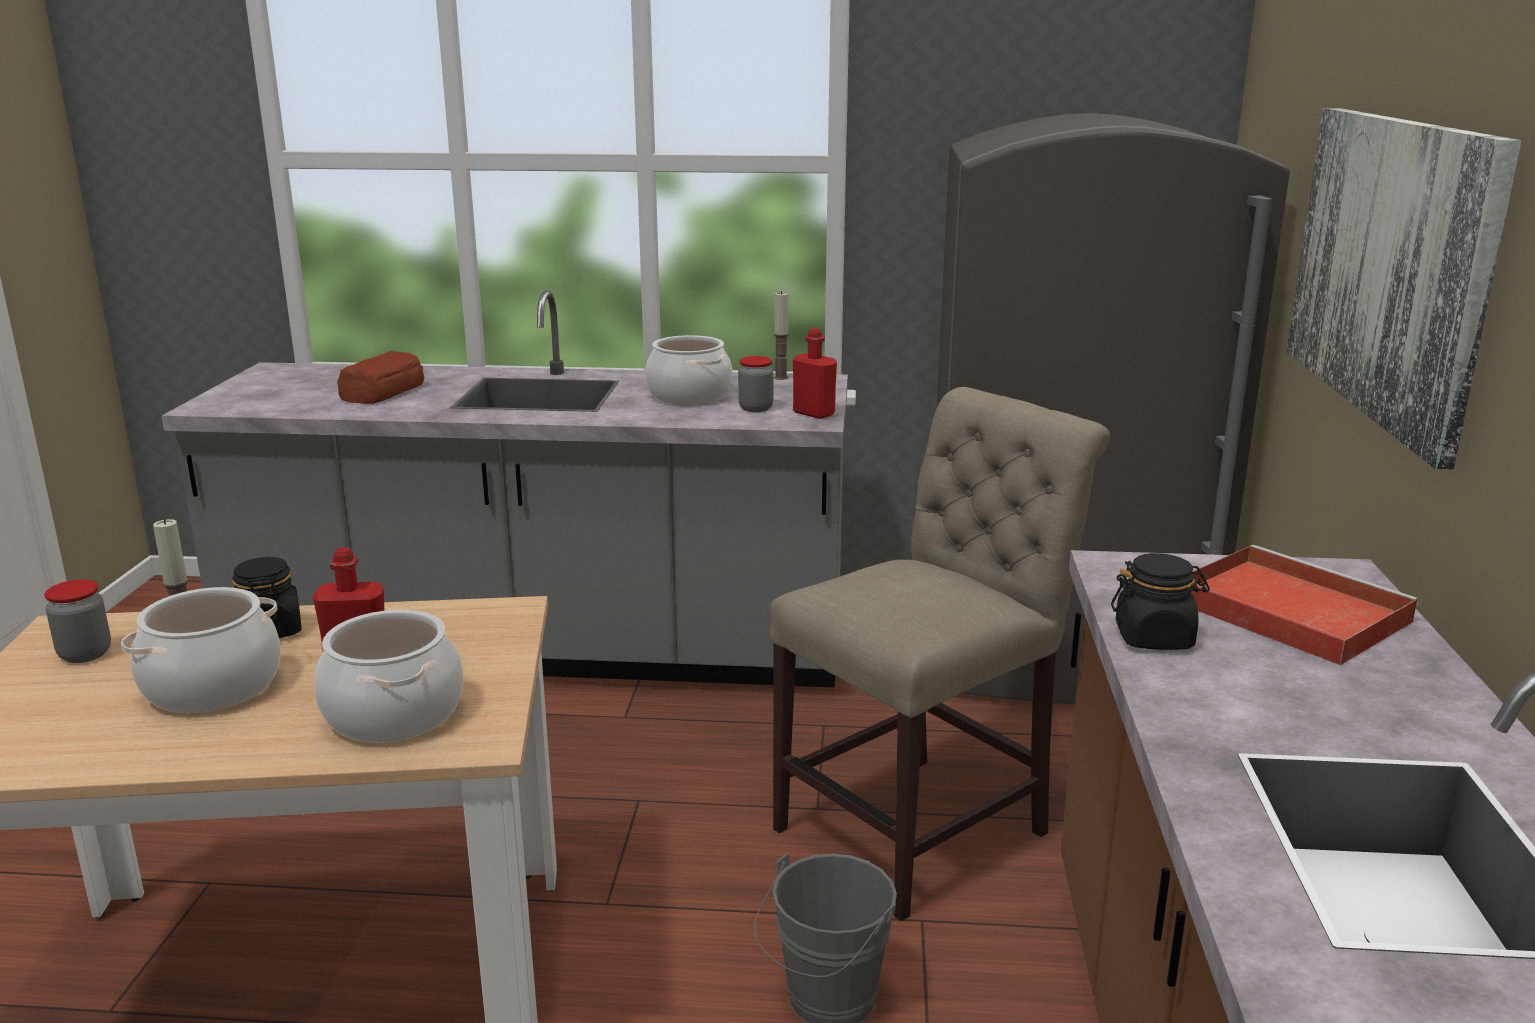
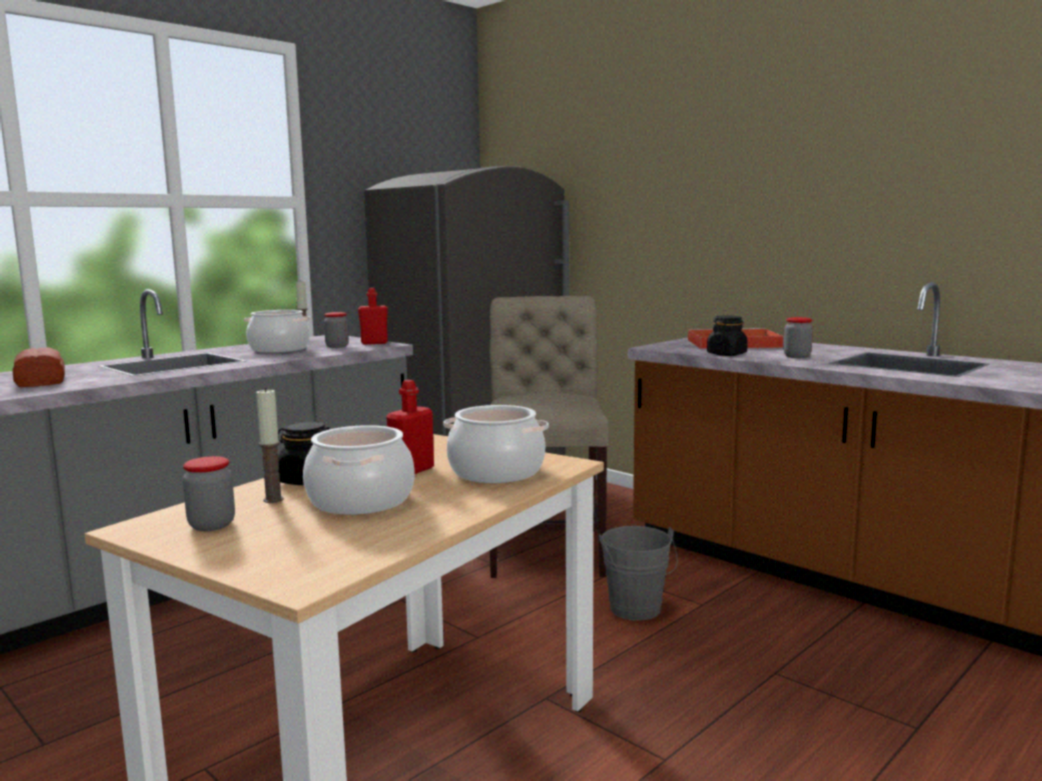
camera: 50 degrees left, 10 degrees down
picture [1286,108,1522,469] -> none
none -> jar [784,317,813,358]

